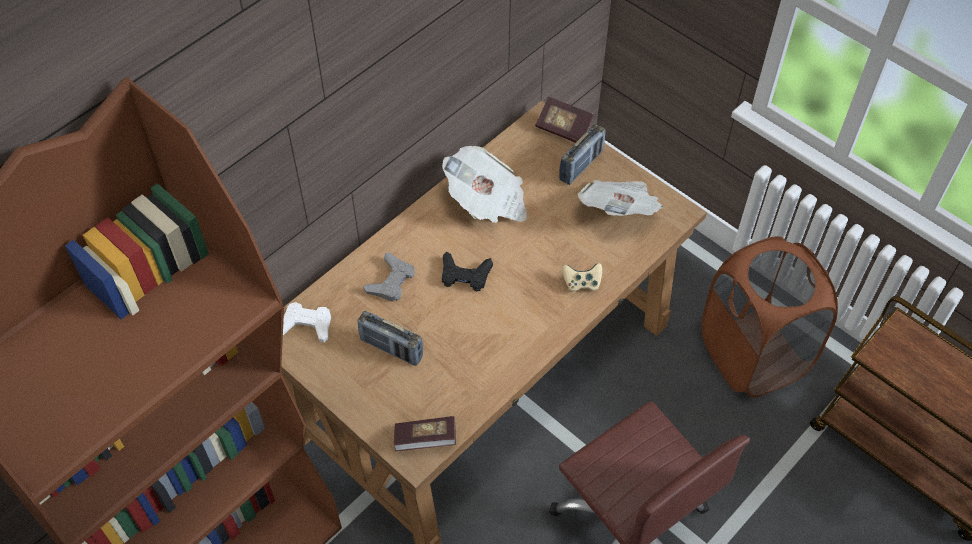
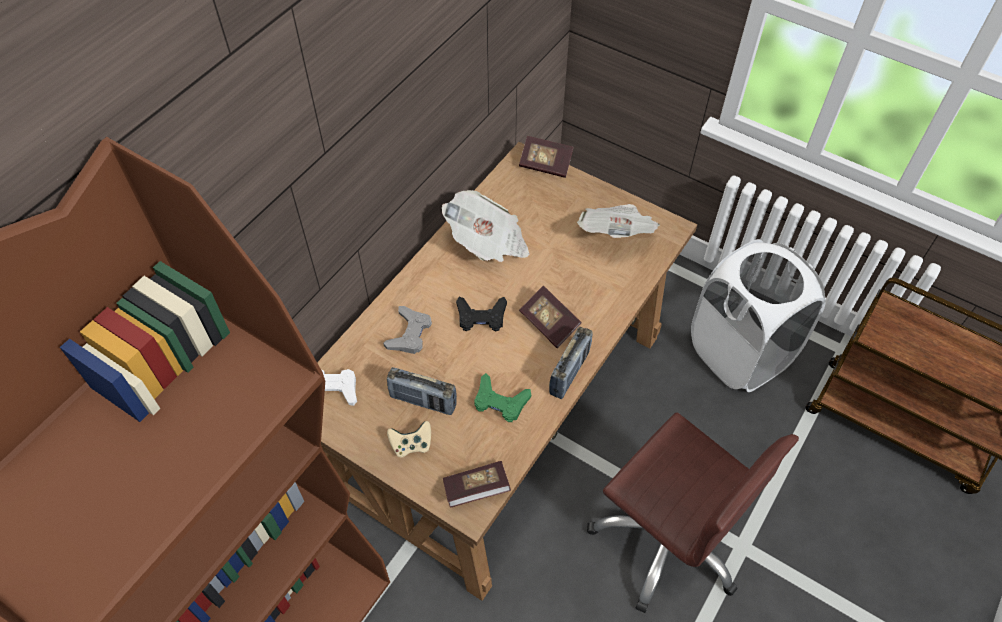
camera: 10 degrees left, 0 degrees up
radio [559,124,606,185] -> radio moved to [549,327,593,399]
beige game controller [562,263,602,292] -> beige game controller moved to [387,421,431,457]
brown laundry basket [702,236,838,398] -> white laundry basket [691,239,825,392]
none -> green game controller [474,373,531,422]
none -> book [519,286,582,348]

